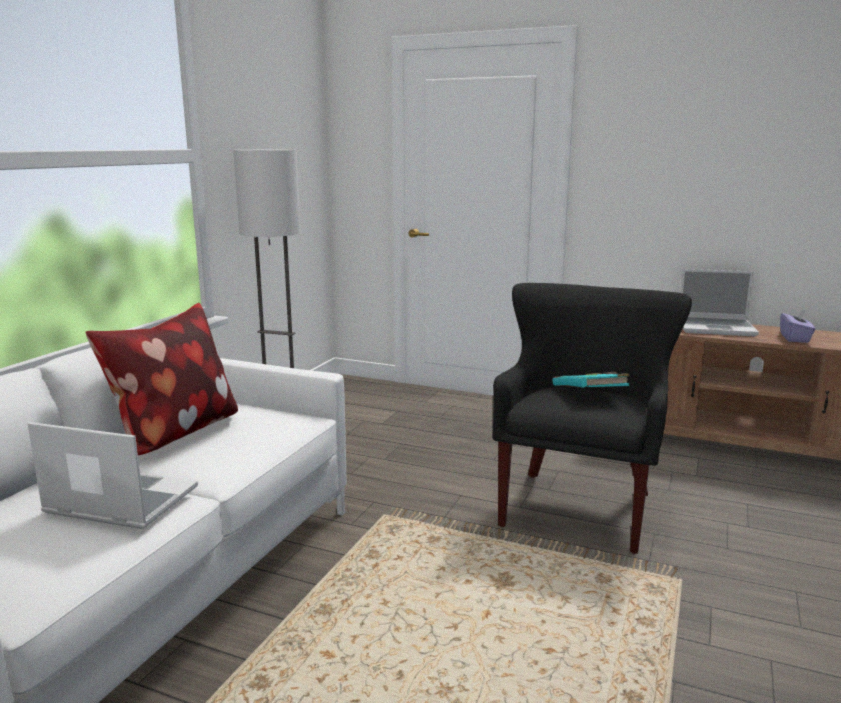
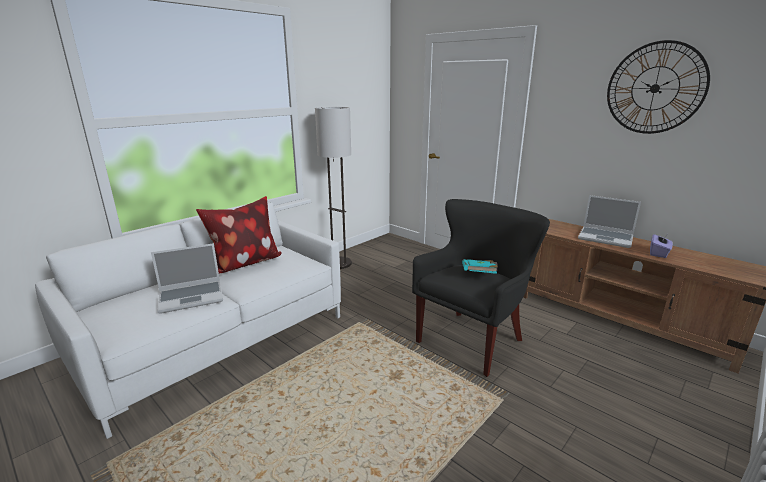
camera: 20 degrees right, 5 degrees up
laptop [28,422,198,529] -> laptop turned 120 degrees clockwise [151,243,223,314]
none -> wall clock [607,40,710,134]

